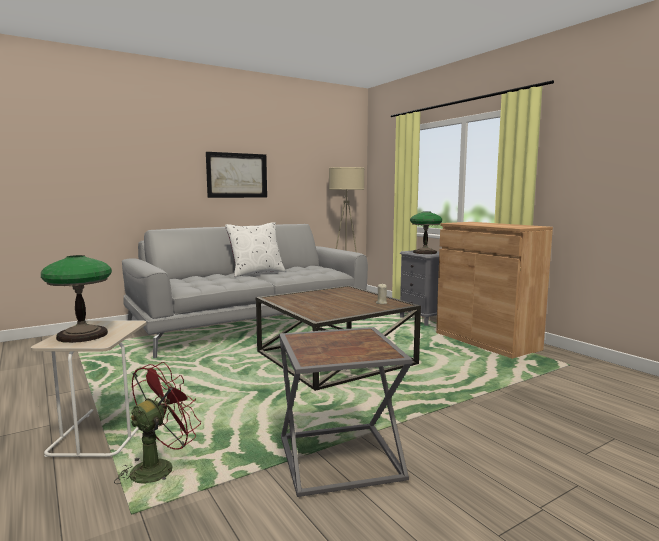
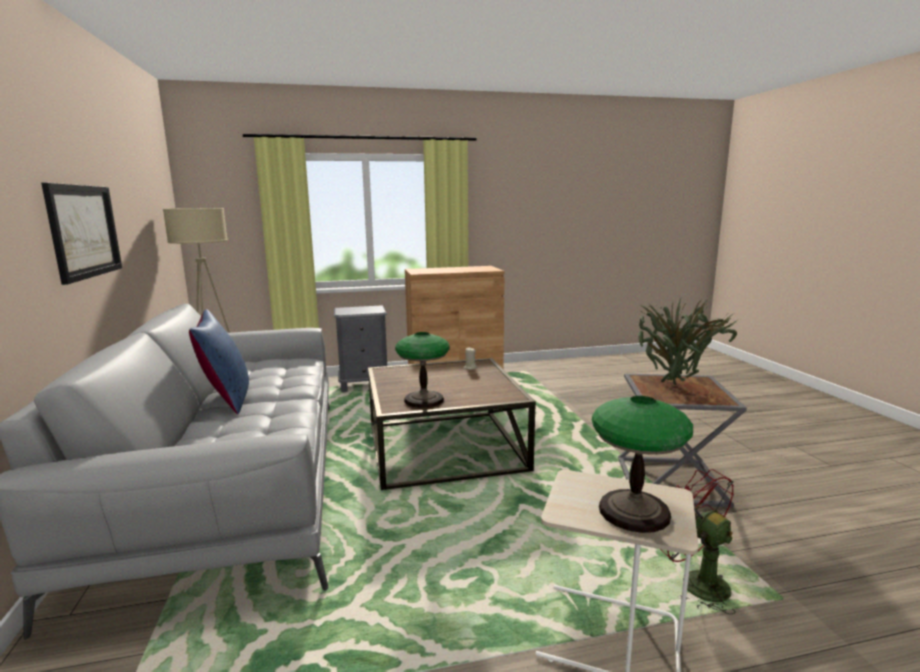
camera: 70 degrees left, 5 degrees up
white pillow [225,222,285,277] -> blue pillow [189,309,249,414]
table lamp [410,211,442,254] -> table lamp moved to [395,332,450,408]
none -> potted plant [638,296,740,385]

